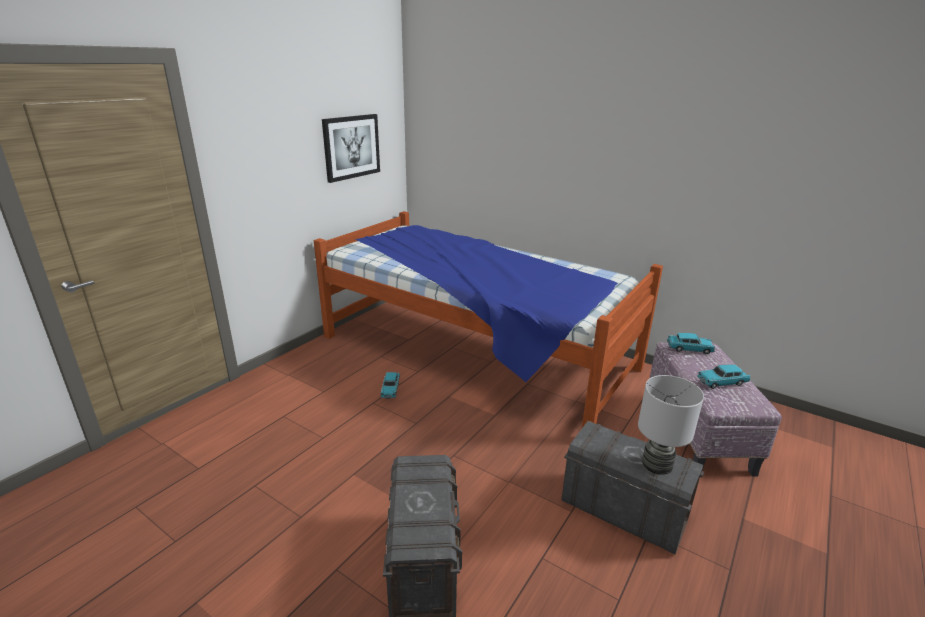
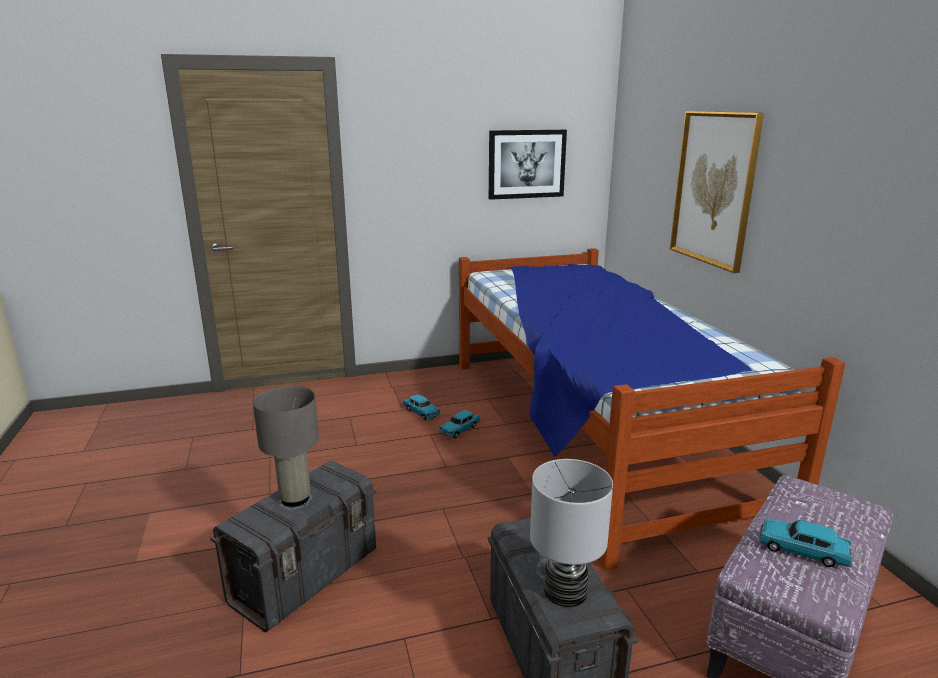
camera: 40 degrees right, 5 degrees down
turquoise toy car [667,333,715,354] -> turquoise toy car moved to [403,395,441,420]
none -> grey table lamp [253,386,319,507]
none -> picture [670,111,764,273]

